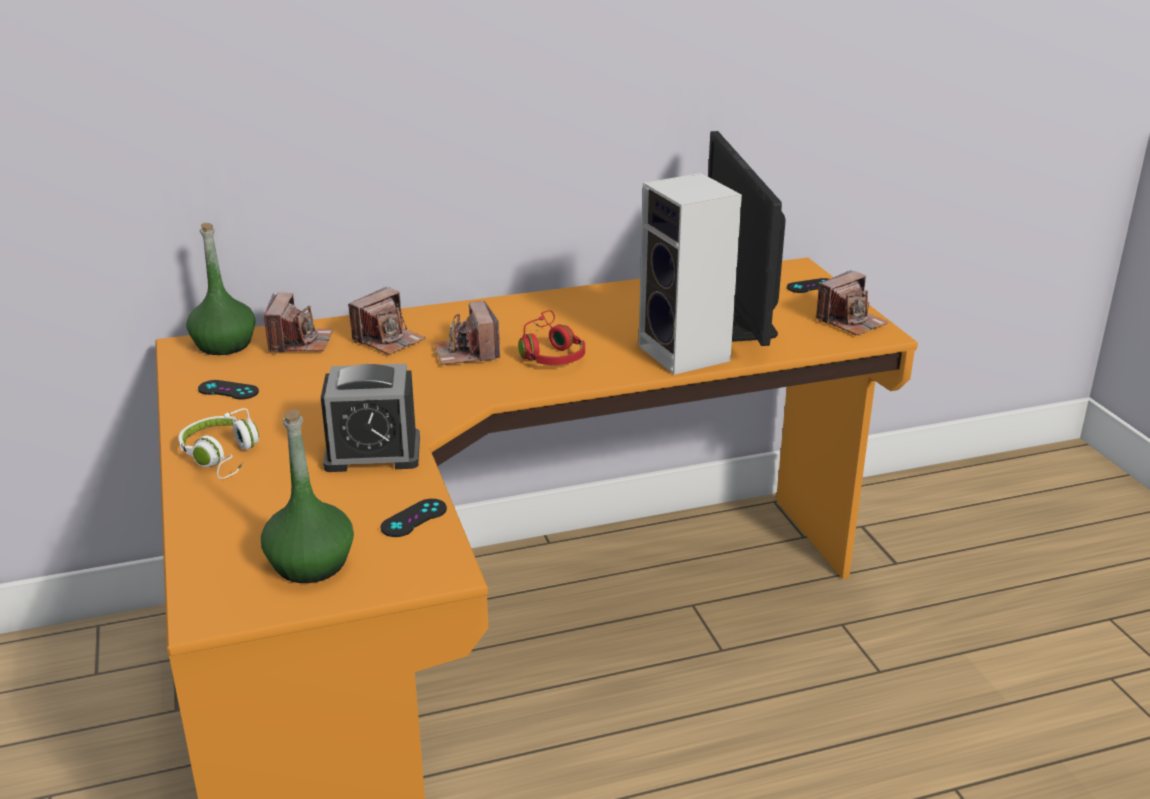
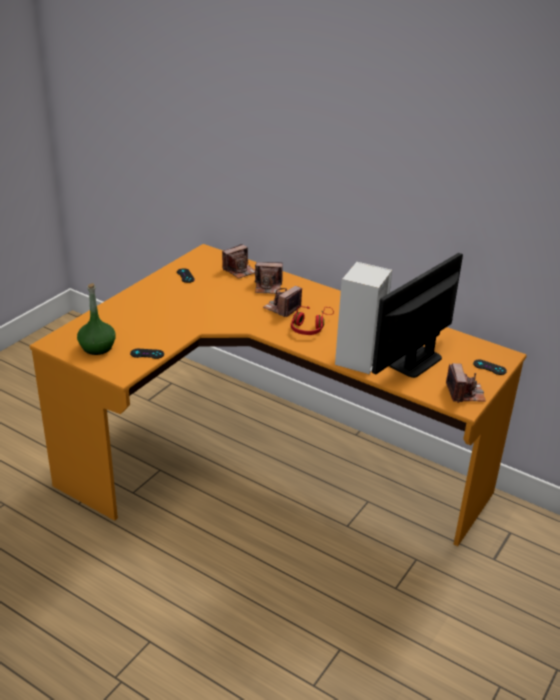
camera: 50 degrees right, 5 degrees up
white headphones [178,408,259,479] -> none
green bottle [186,223,256,355] -> none
alarm clock [321,364,420,472] -> none
camera [816,270,889,335] -> camera turned 105 degrees counterclockwise [446,363,486,403]

